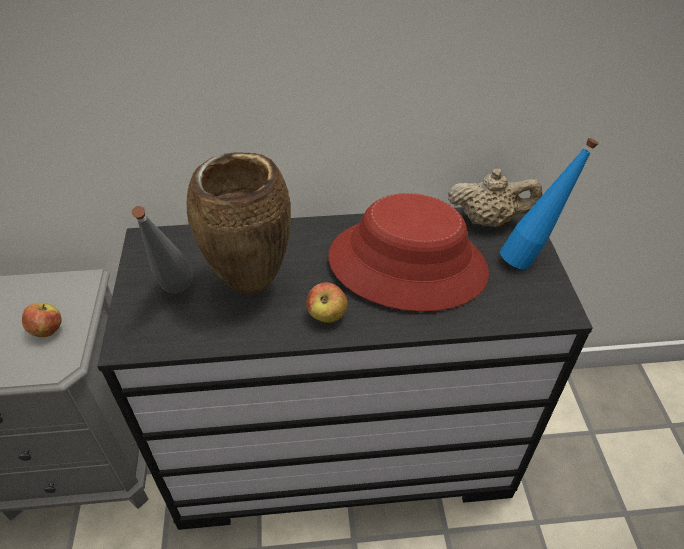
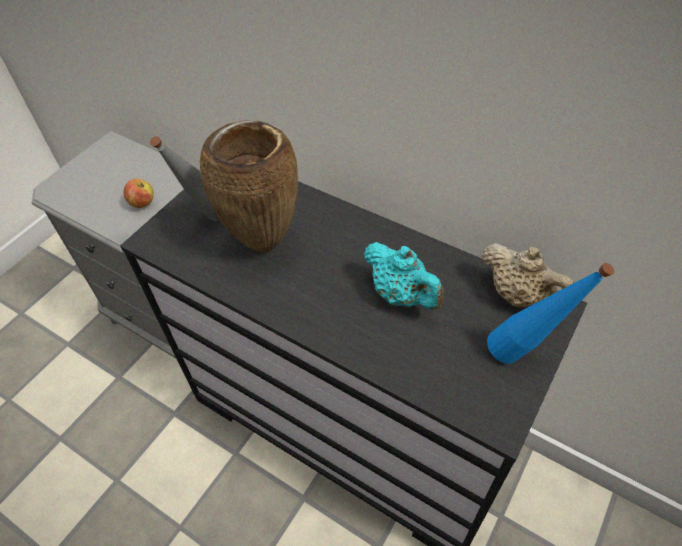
camera: 40 degrees right, 5 degrees up
apple [306,282,348,323] -> none
red hat [328,193,489,312] -> turquoise teapot [364,242,444,310]

